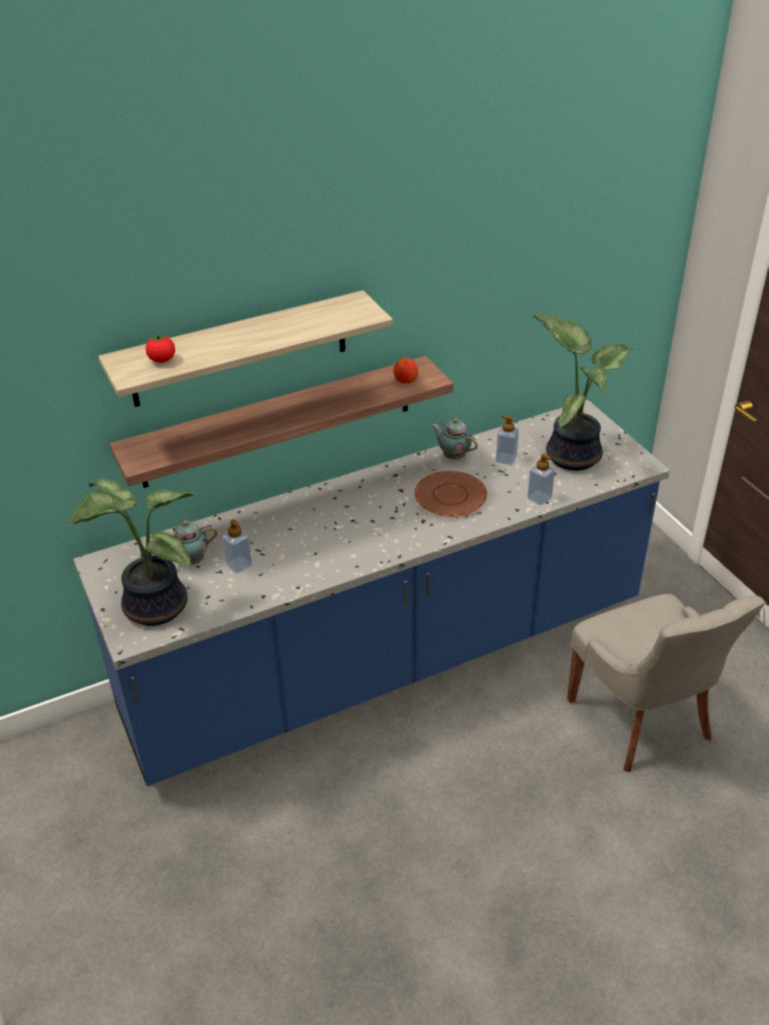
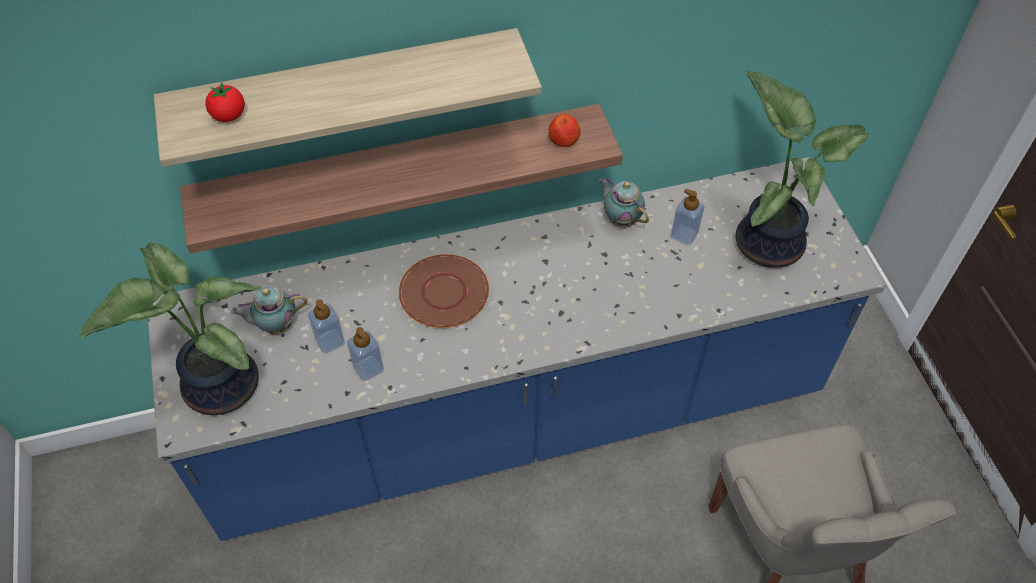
camera: 10 degrees right, 15 degrees up
brown plate [414,471,487,517] -> brown plate moved to [399,254,489,328]
soap dispenser [527,453,555,505] -> soap dispenser moved to [347,327,384,381]

